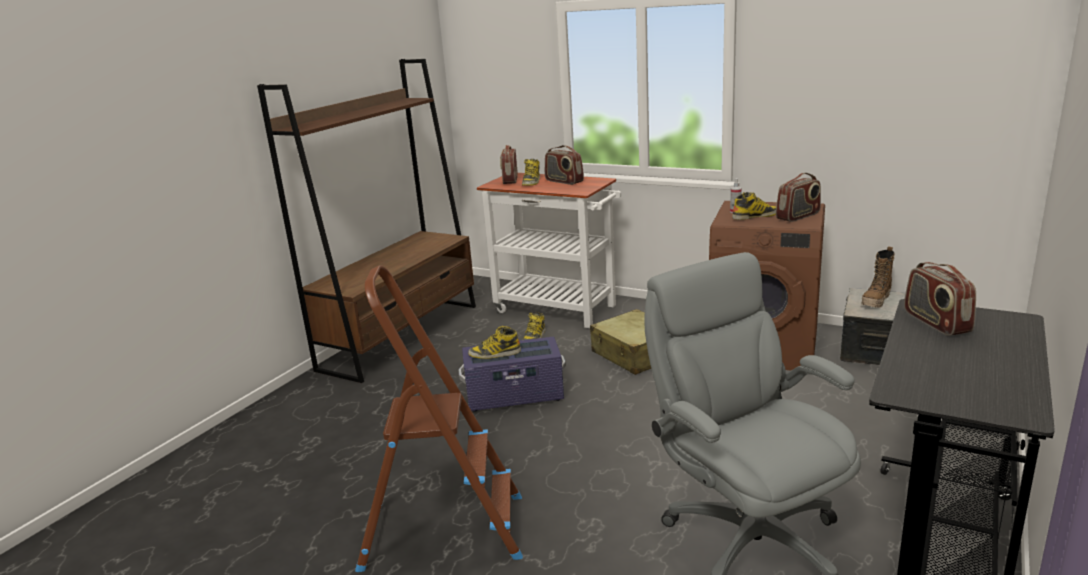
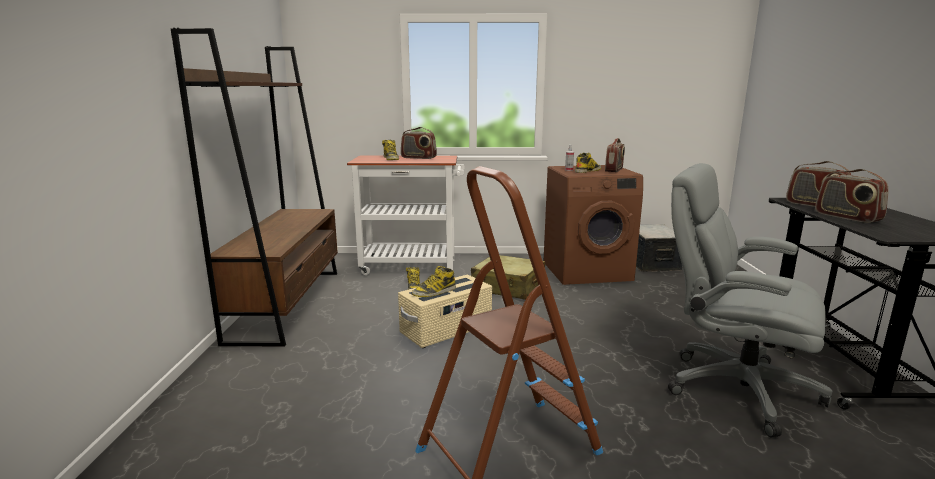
camera: 30 degrees left, 5 degrees down
purple storage box [458,337,566,412] -> beige storage box [398,275,492,348]
radio [500,145,518,184] -> radio moved to [815,169,889,223]
boot [861,246,895,308] -> none

